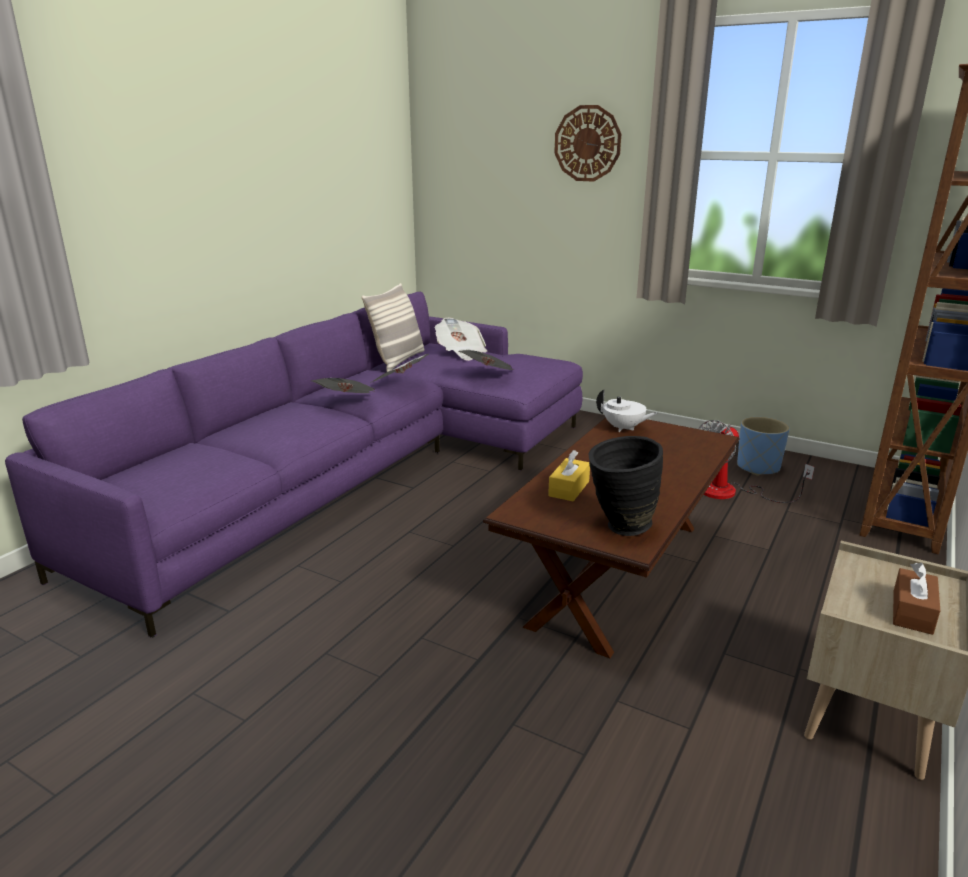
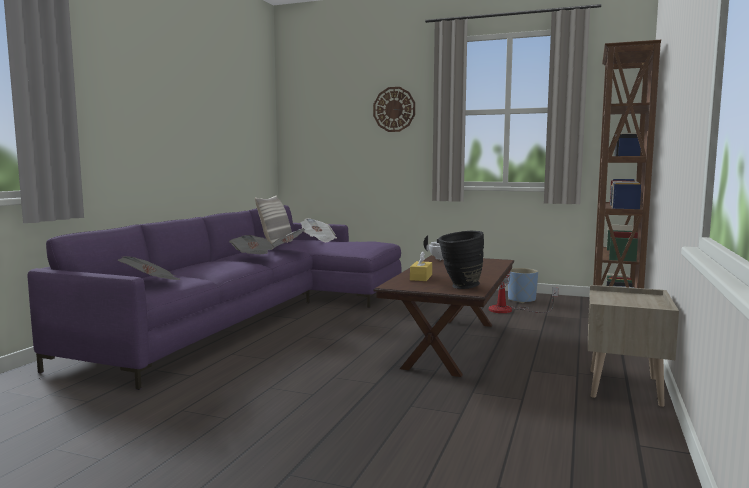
camera: 10 degrees left, 15 degrees down
newspaper [458,350,513,370] -> newspaper moved to [118,256,180,280]
brown tissue box [893,563,940,635] -> none

